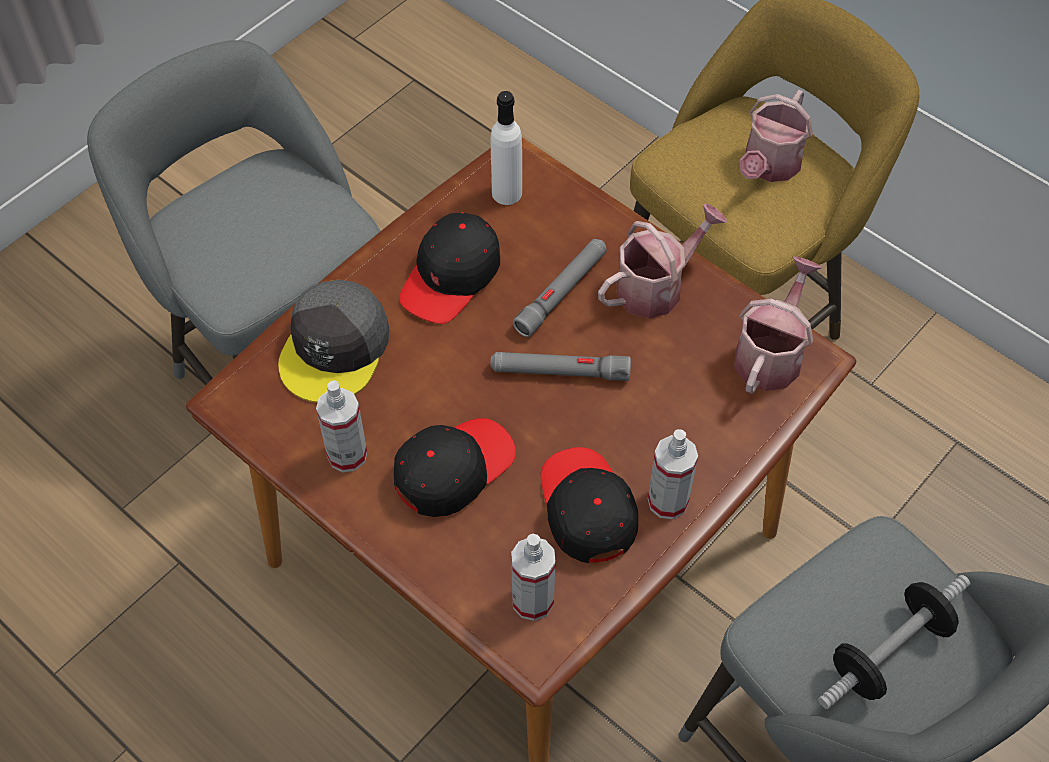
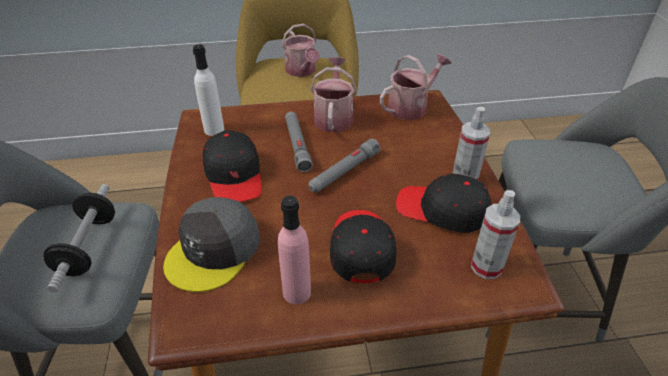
camera: 50 degrees left, 15 degrees down
grey cap [278,280,389,403] -> grey cap turned 60 degrees clockwise [163,197,260,292]
spray bottle [316,380,367,472] -> pink bottle [278,196,311,304]
watering can [734,256,822,394] -> watering can turned 75 degrees clockwise [380,53,451,120]
dumbbell [818,575,970,709] -> dumbbell moved to [44,184,115,292]

